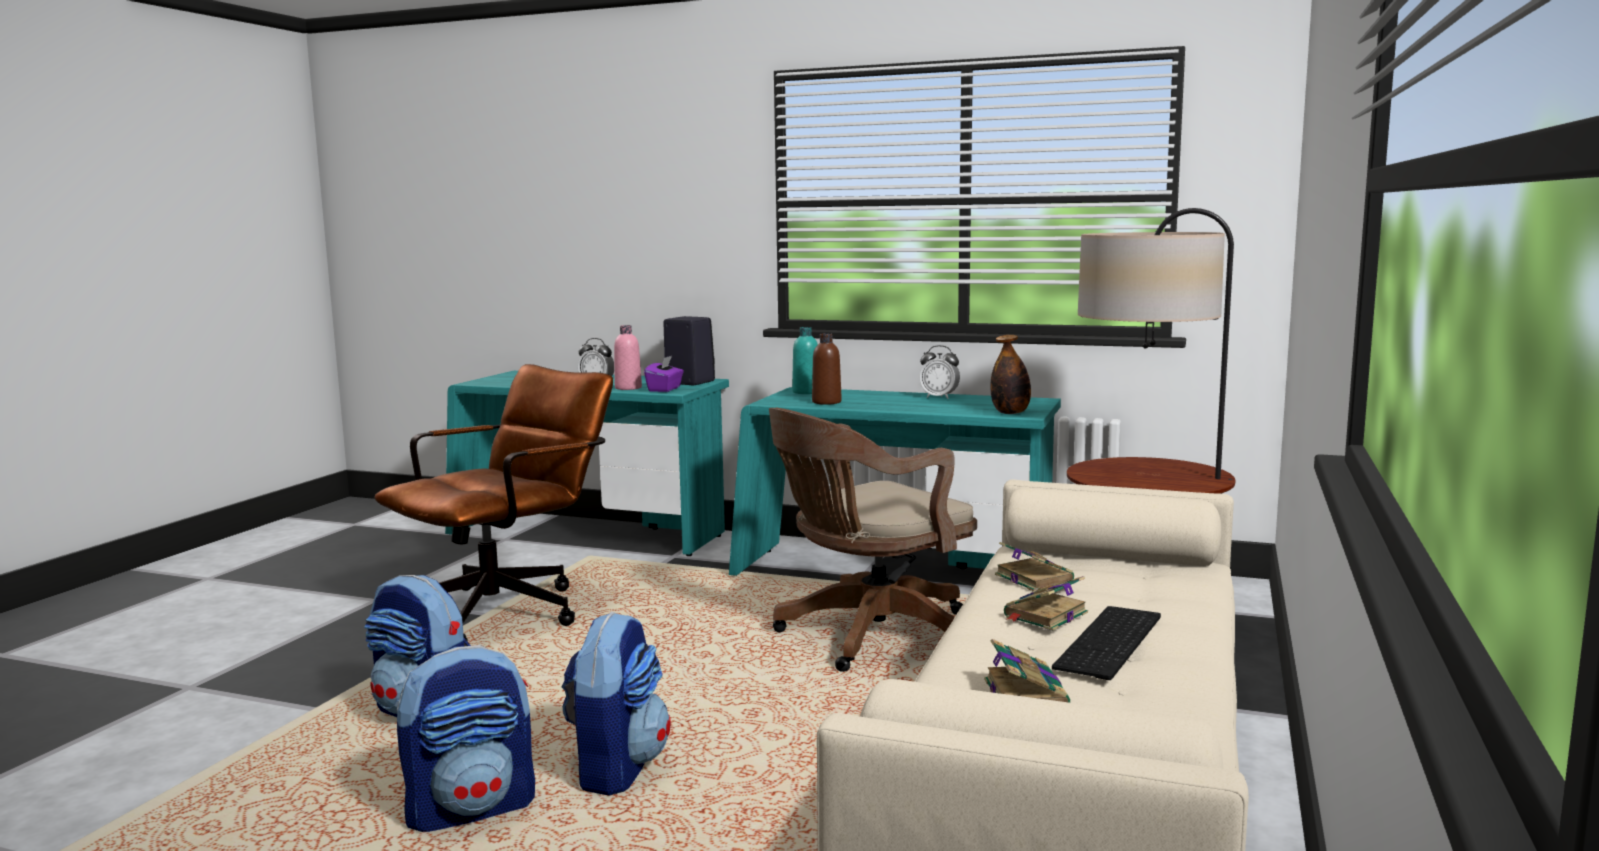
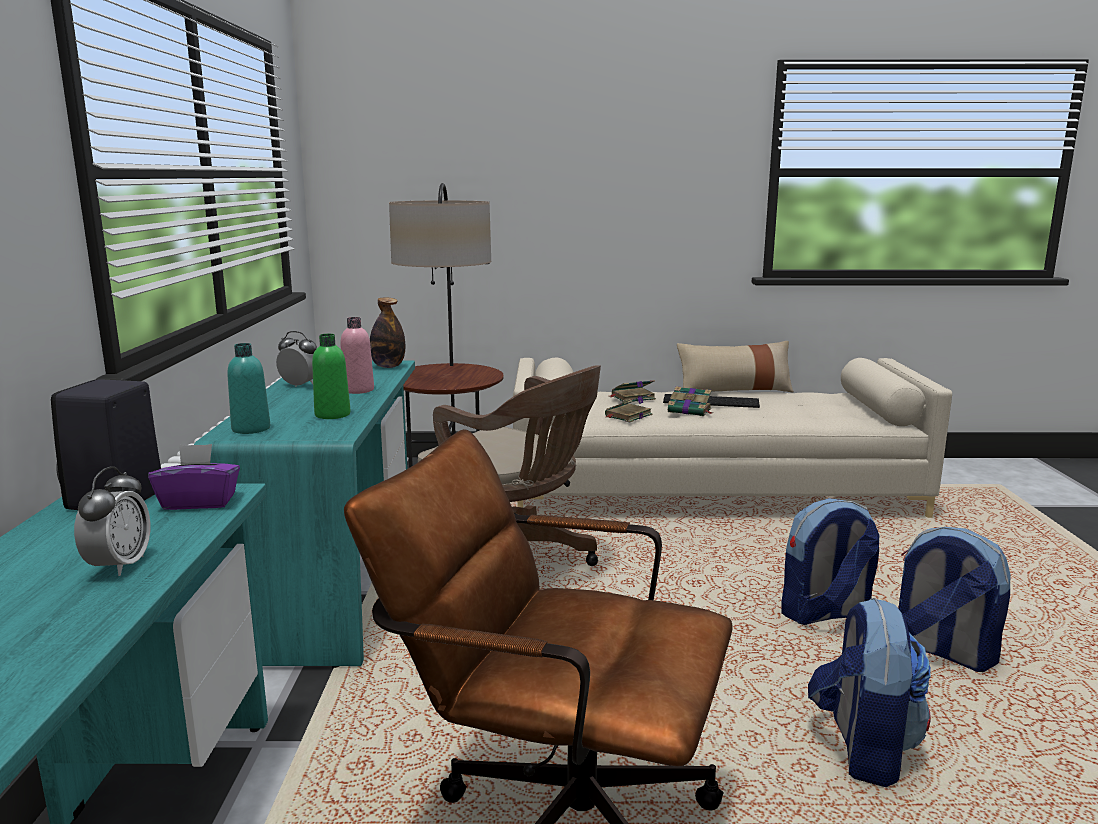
camera: 110 degrees left, 5 degrees up
pink bottle [614,325,642,390] -> pink bottle moved to [341,317,374,394]
brown bottle [812,333,842,405] -> green bottle [312,334,351,419]
alarm clock [919,345,960,399] -> alarm clock turned 75 degrees counterclockwise [276,331,317,387]
book [984,639,1070,703] -> book moved to [611,380,656,402]
none -> beige pillow [677,341,794,392]

